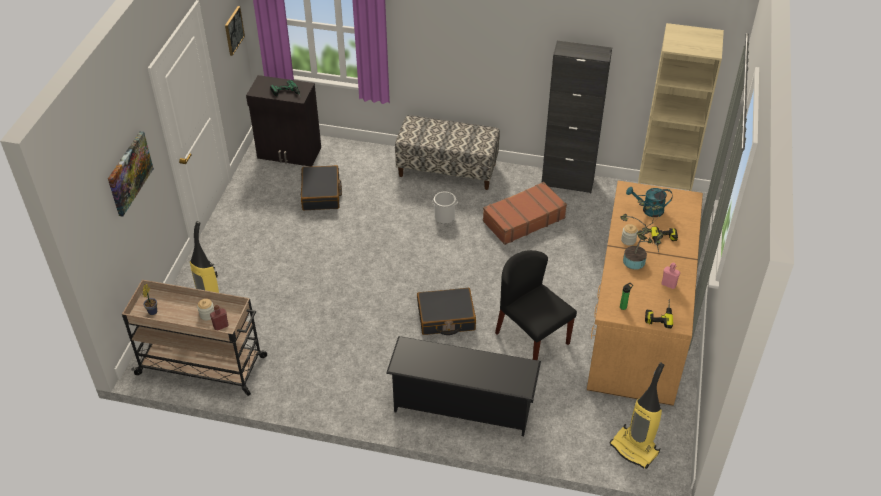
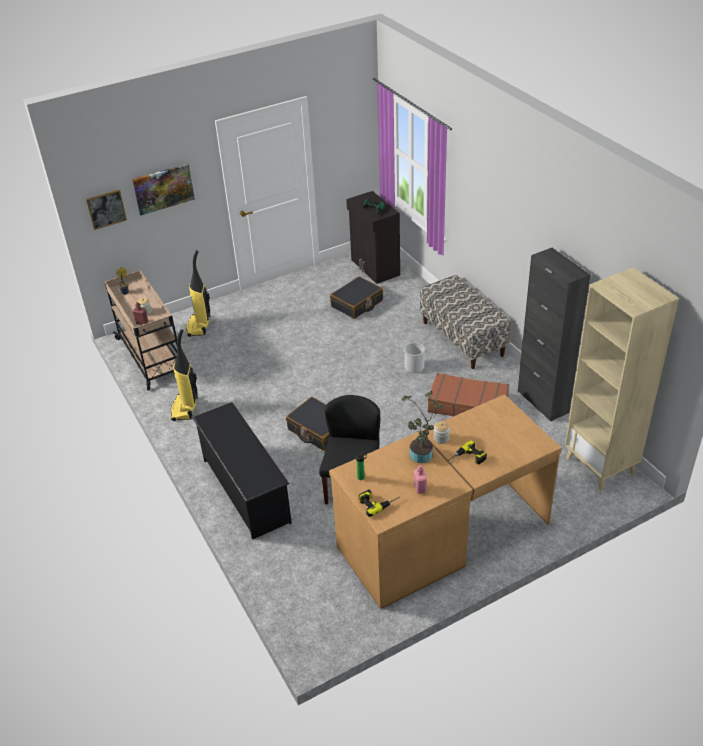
camera: 50 degrees right, 5 degrees down
picture [225,6,245,56] -> picture moved to [86,190,127,230]
vacuum cleaner [610,362,664,469] -> vacuum cleaner moved to [171,329,198,421]
turquoise watering can [626,187,673,217] -> none

